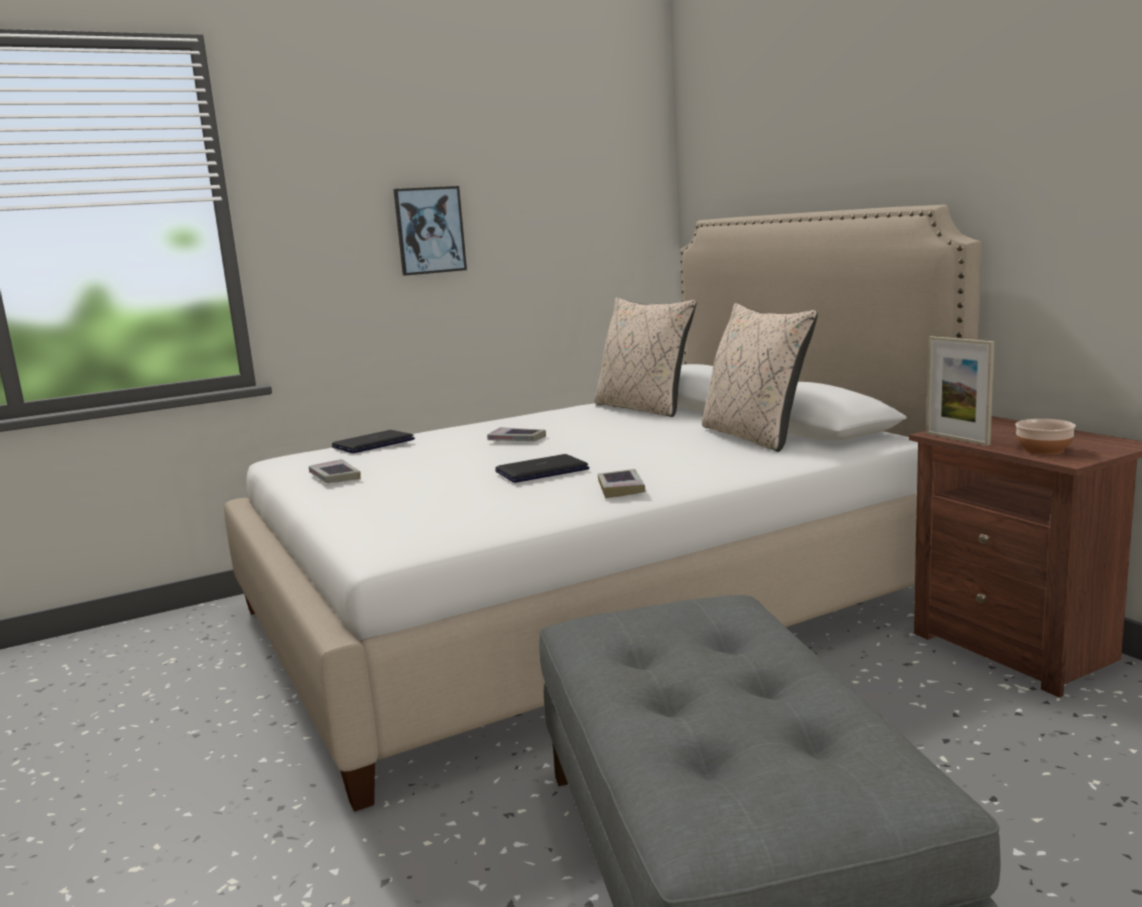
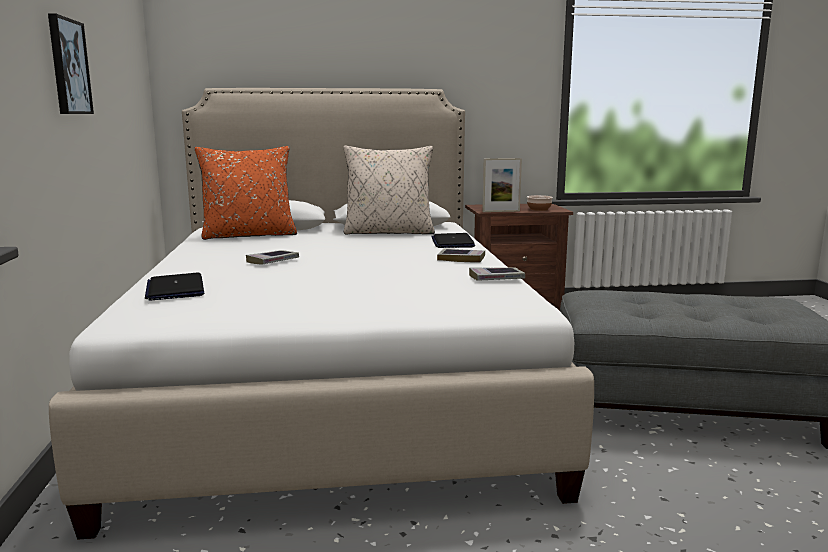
camera: 70 degrees left, 0 degrees up
book [309,459,361,483] -> book moved to [469,267,525,281]
laptop [495,454,589,483] -> laptop moved to [431,233,475,248]
beige pillow [594,298,696,417] -> orange pillow [195,146,297,240]

